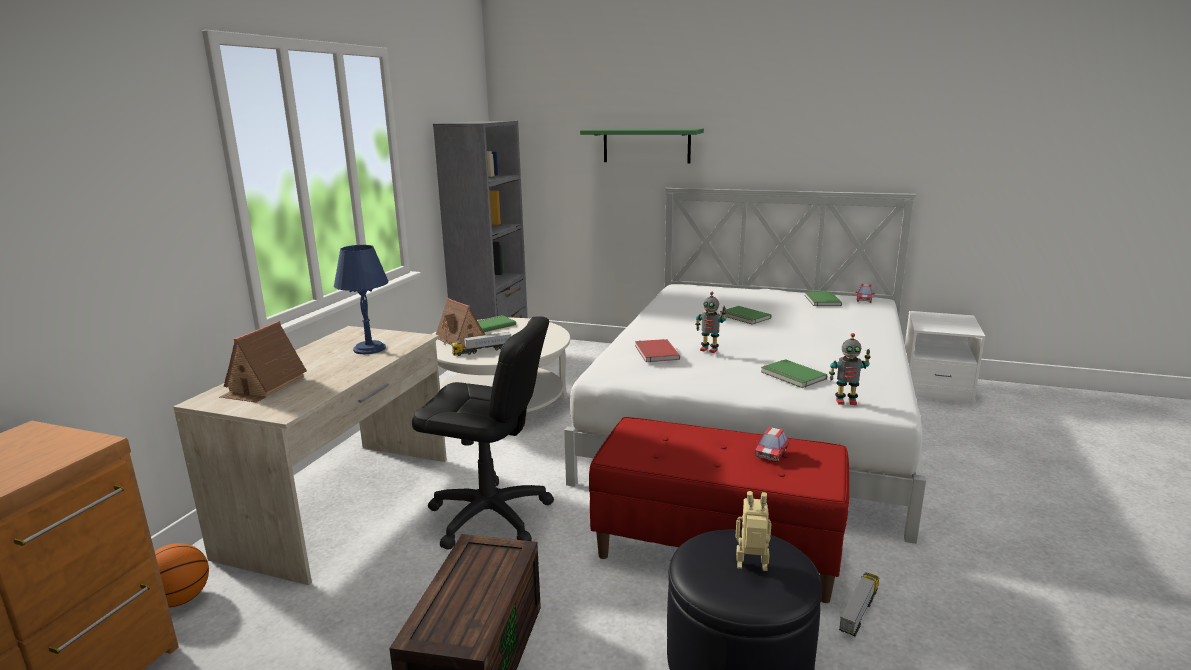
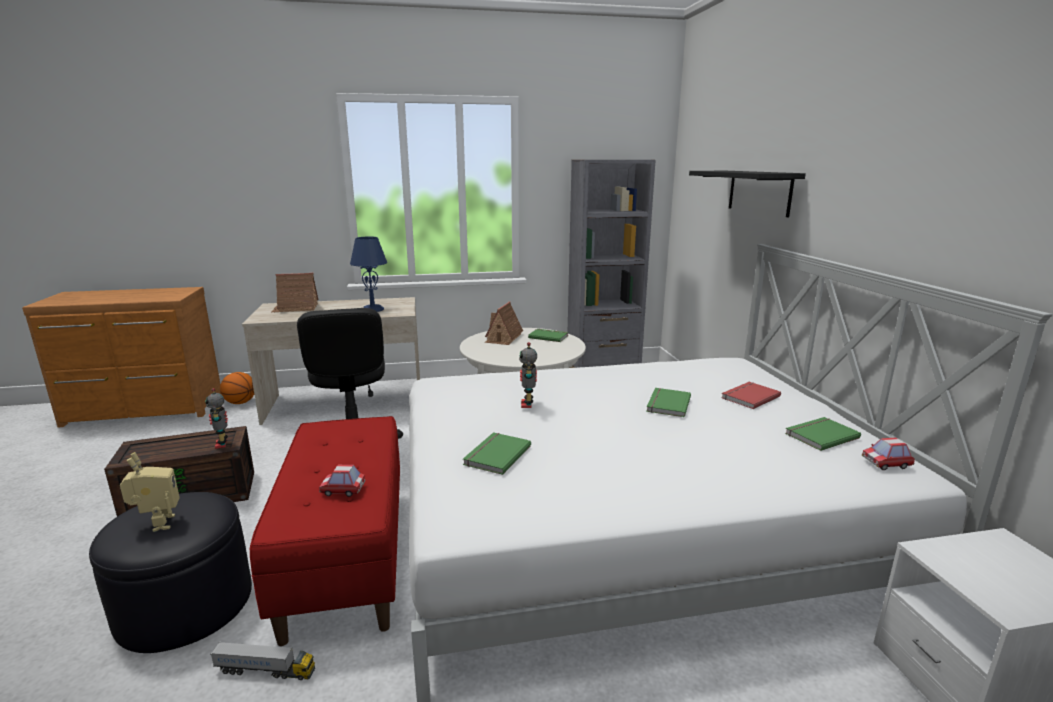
camera: 60 degrees right, 0 degrees up
toy truck [452,332,511,356] -> none
green shelf [580,128,704,163] -> black shelf [689,171,806,217]
red book [635,339,680,362] -> red book moved to [722,382,781,409]
toy robot [829,333,871,405] -> toy robot moved to [205,388,228,449]

